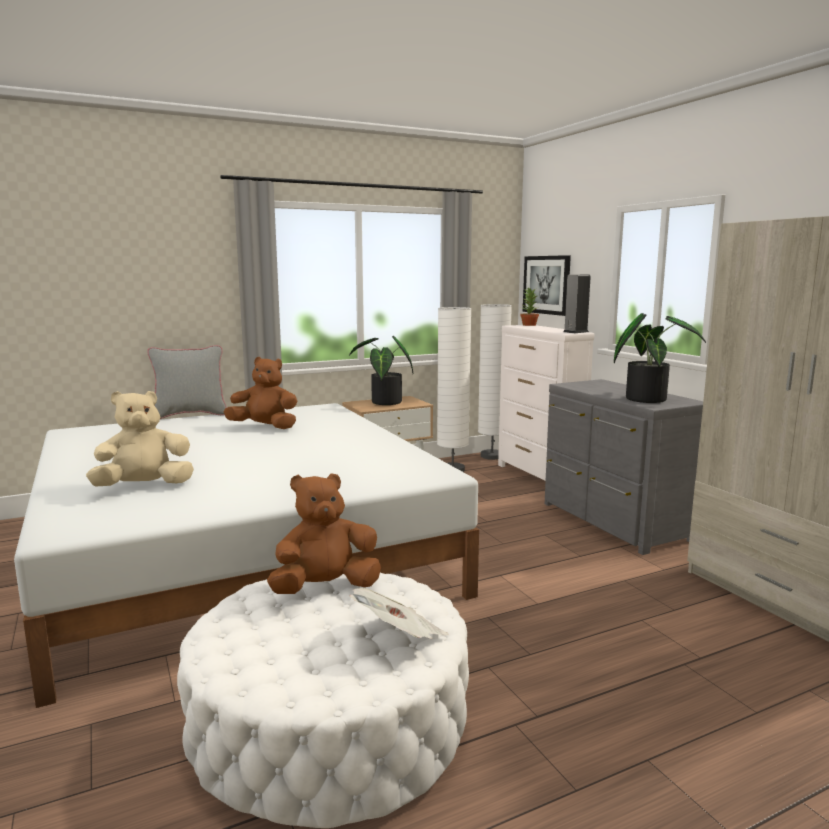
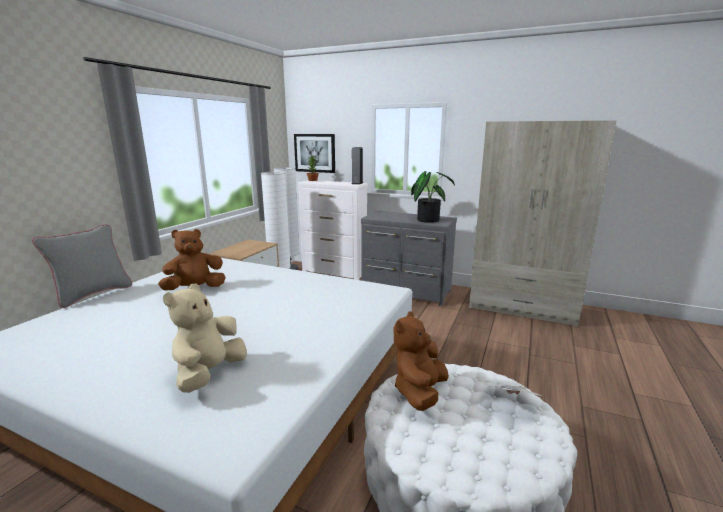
camera: 40 degrees left, 5 degrees up
potted plant [349,336,413,405] -> none

